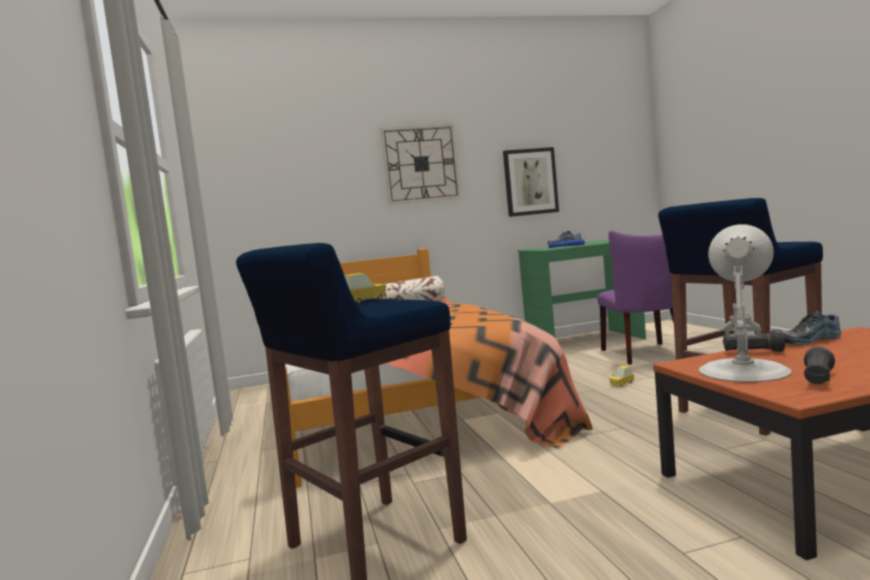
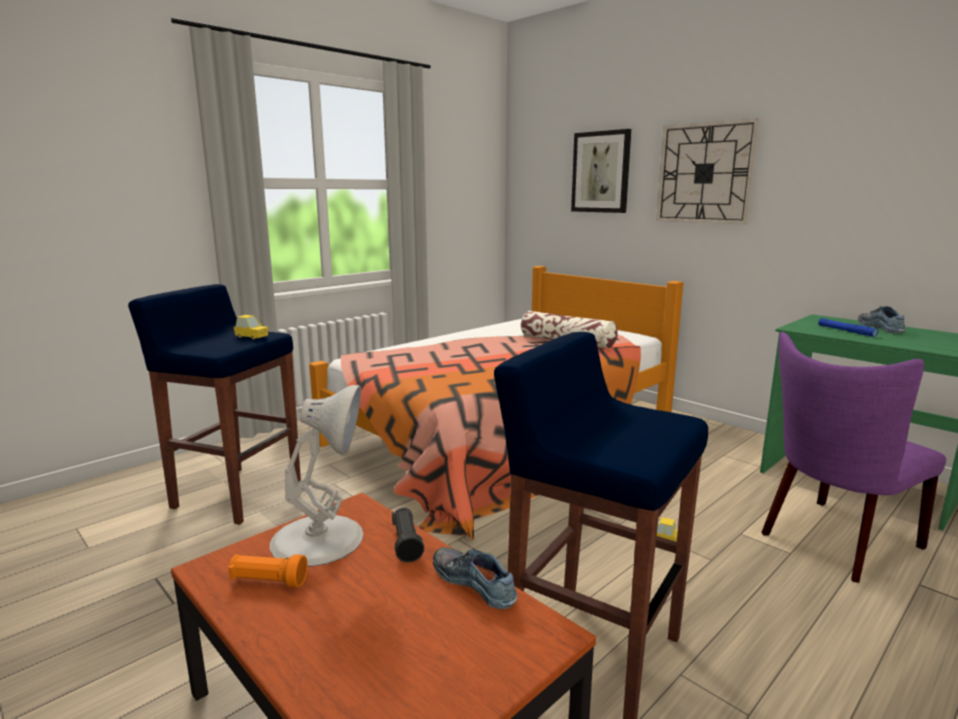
camera: 60 degrees right, 10 degrees up
picture [503,147,559,217] -> picture moved to [571,129,631,213]
black flashlight [804,347,835,384] -> orange flashlight [228,554,308,587]

